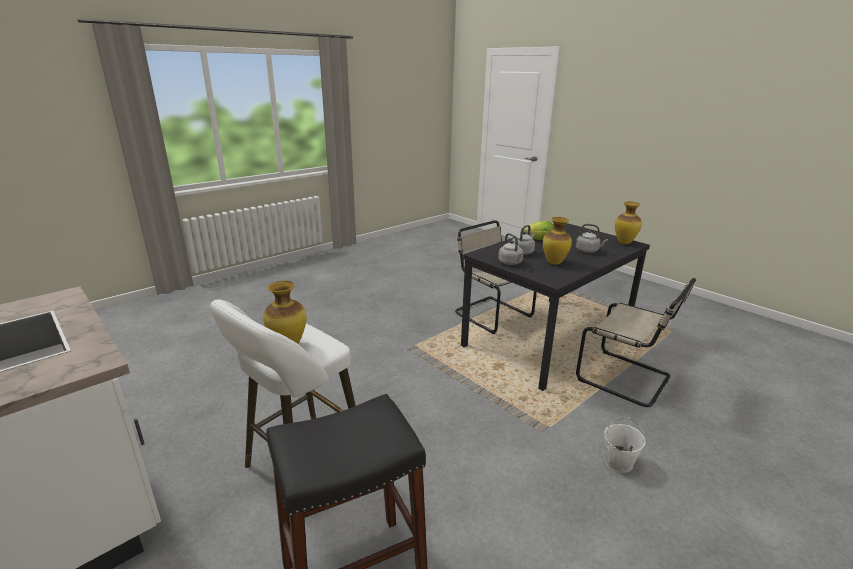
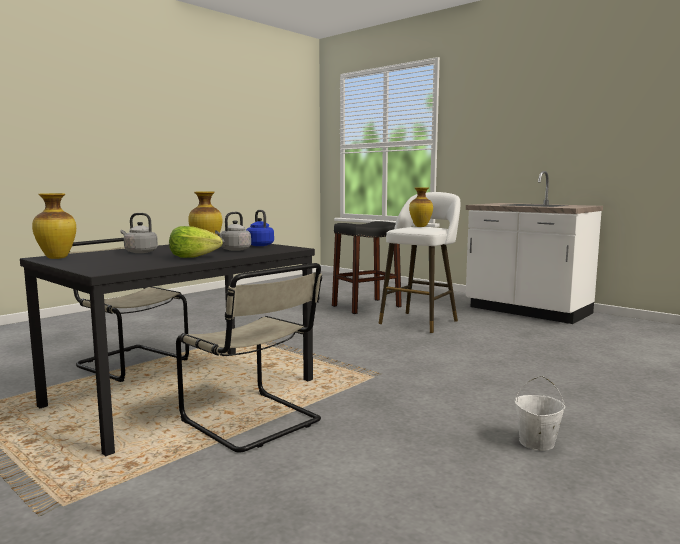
camera: 175 degrees right, 15 degrees down
grey kettle [498,233,524,265] -> blue kettle [246,210,274,246]
white bucket [604,418,646,473] -> white bucket moved to [514,376,565,451]

